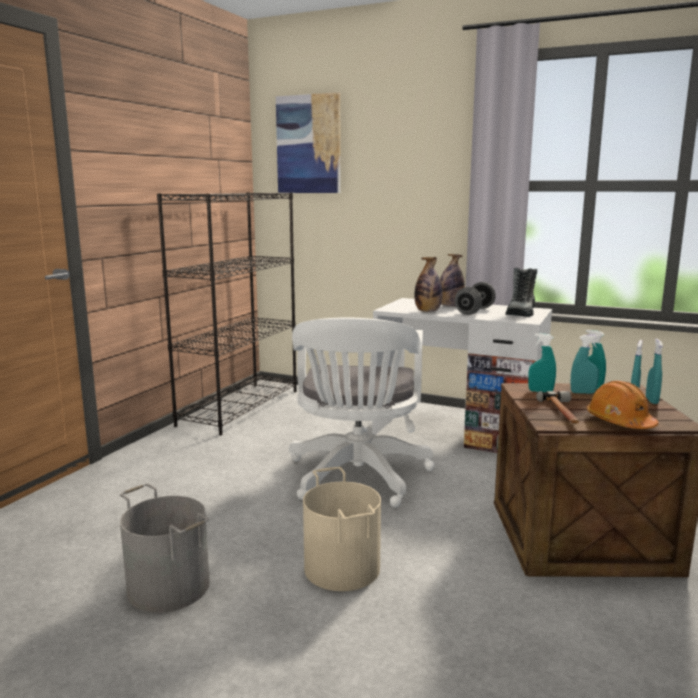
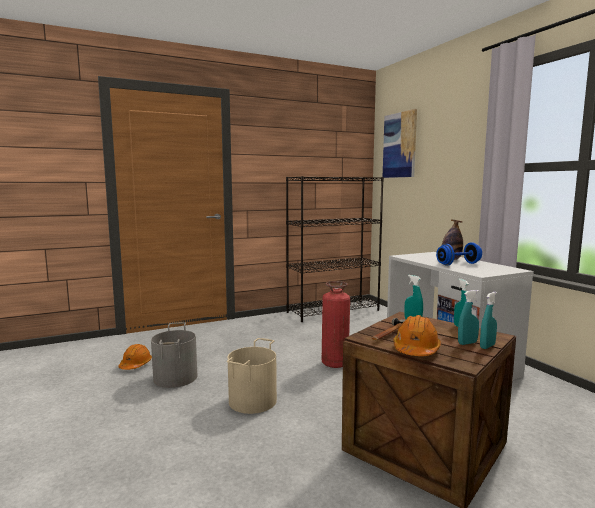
camera: 40 degrees right, 5 degrees down
white office chair [289,318,435,507] -> fire extinguisher [322,281,350,368]
bottle [414,257,443,312] -> none
grey dumbbell [455,282,496,315] -> blue dumbbell [436,243,482,266]
boot [505,268,537,317] -> none
turquoise spray bottle [571,335,599,394] -> none
none -> orange hard hat [118,344,152,370]

